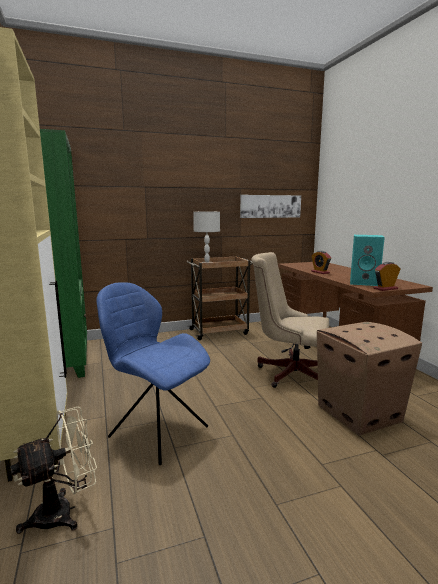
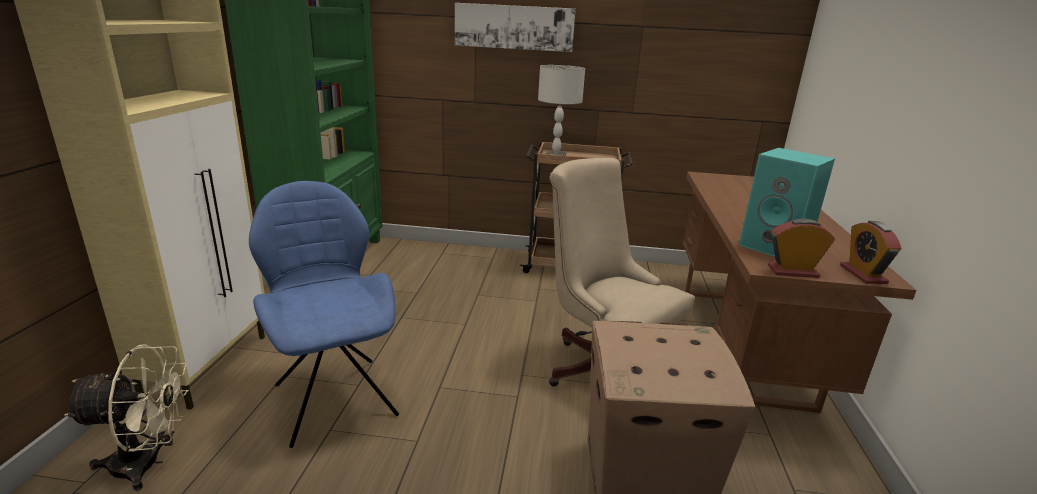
camera: 25 degrees right, 10 degrees up
picture [240,195,301,218] -> picture moved to [455,3,576,52]
alarm clock [311,251,331,274] -> alarm clock moved to [840,221,901,284]

